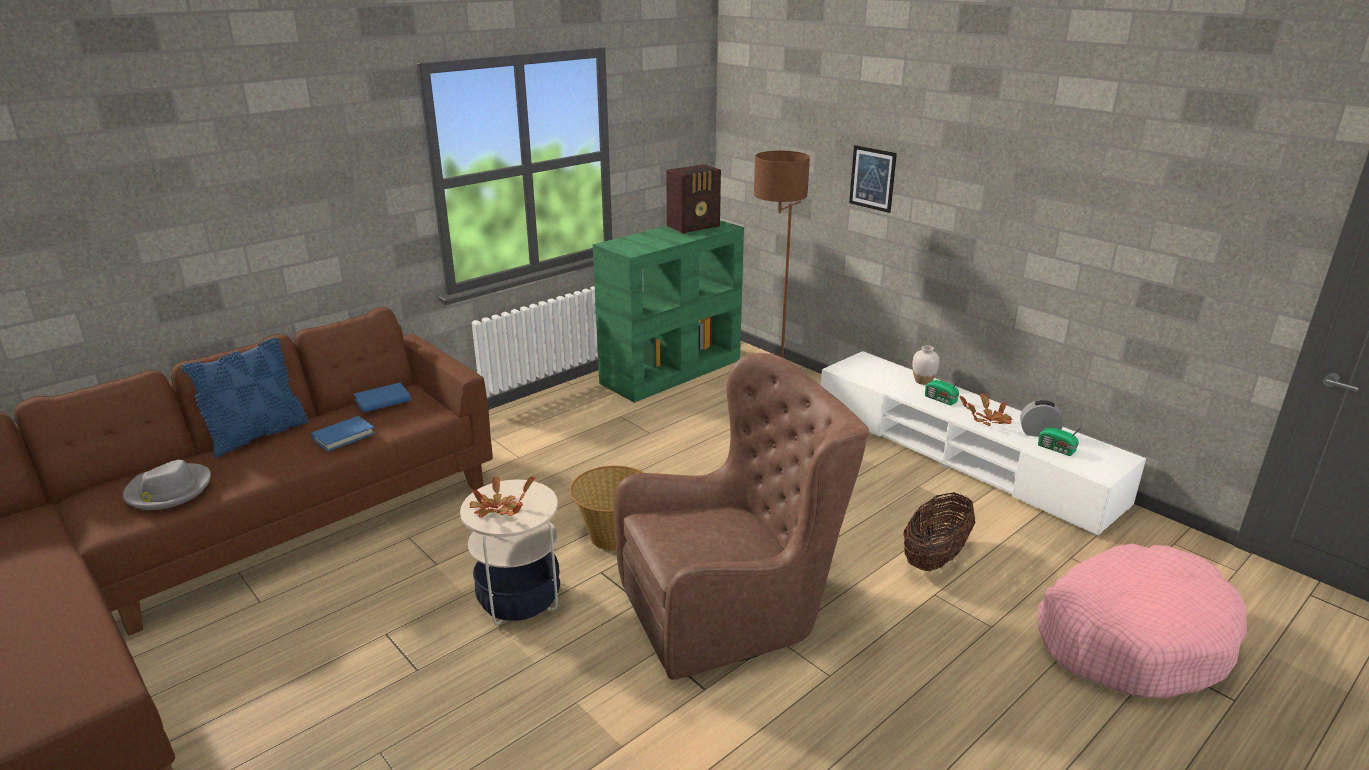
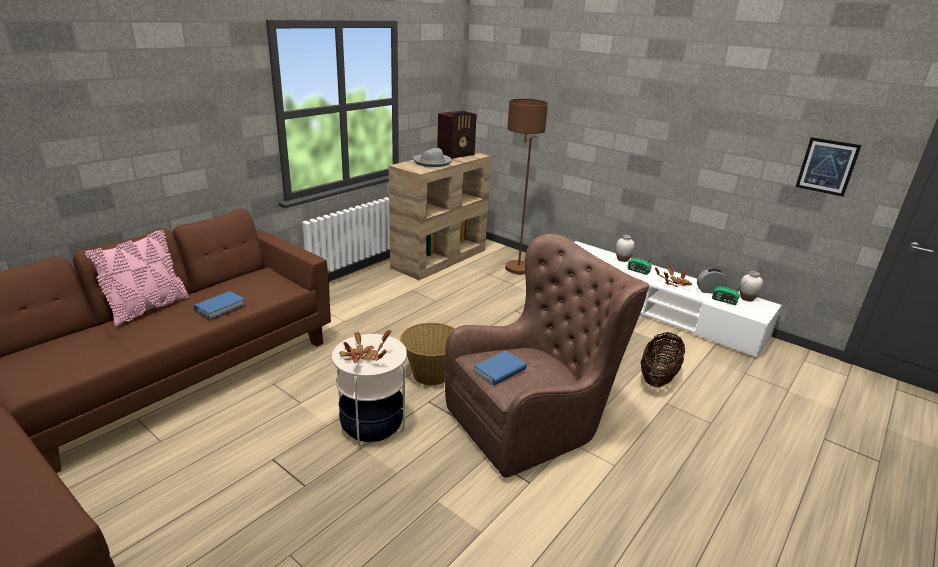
camera: 10 degrees left, 0 degrees up
grey hat [123,460,211,510] -> grey hat moved to [413,148,452,167]
blue pillow [181,337,309,458] -> pink pillow [85,230,189,327]
blue book [354,383,411,413] -> blue book moved to [474,351,527,385]
green bookcase [593,220,744,403] -> brown bookcase [389,152,491,280]
picture [849,145,897,213] -> picture moved to [796,137,861,197]
pink dog bed [1038,544,1247,698] -> none
none -> white vase [740,271,763,302]

